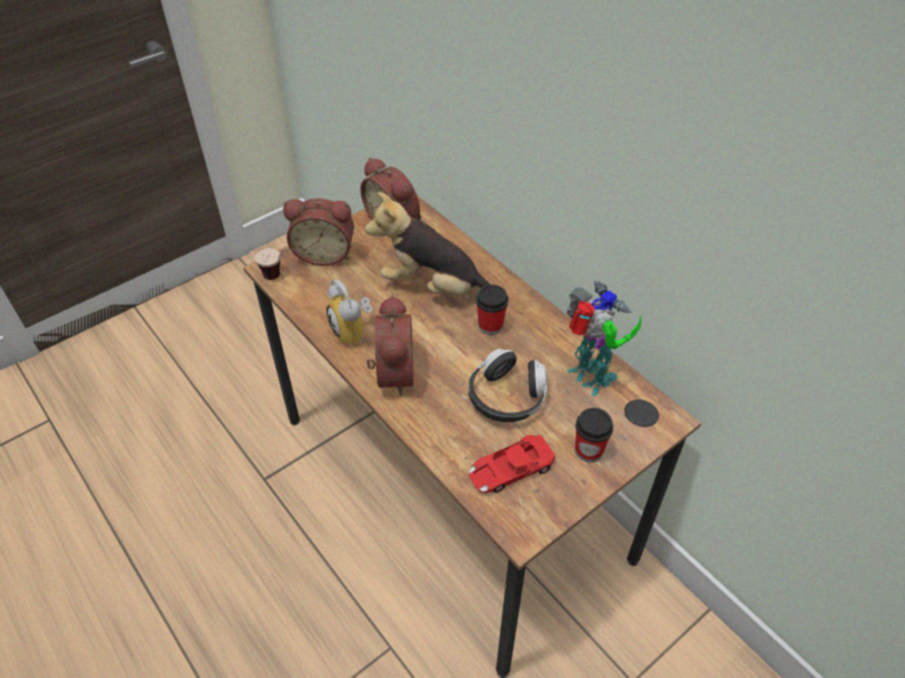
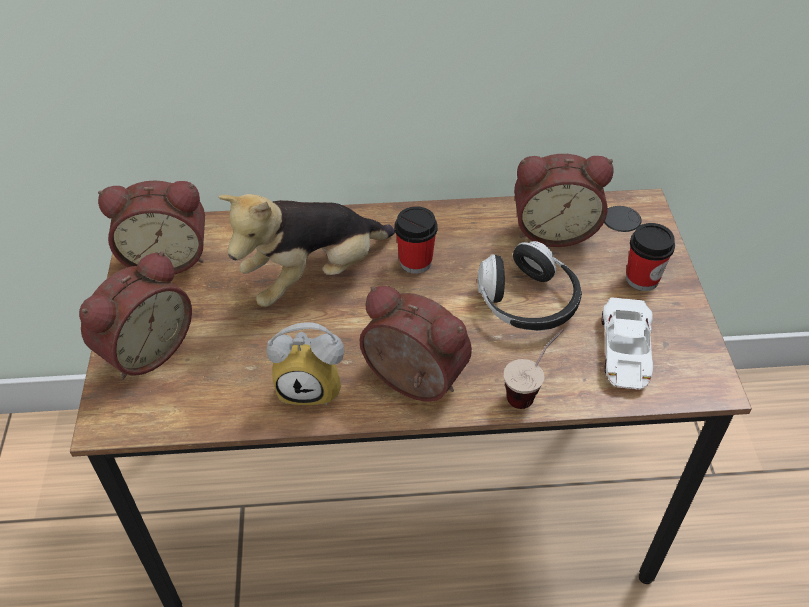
camera: 55 degrees left, 0 degrees up
cup [255,248,297,280] -> cup moved to [504,329,564,409]
red toy car [469,435,556,493] -> white toy car [602,297,653,390]
toy robot [566,281,641,397] -> alarm clock [514,154,614,247]

